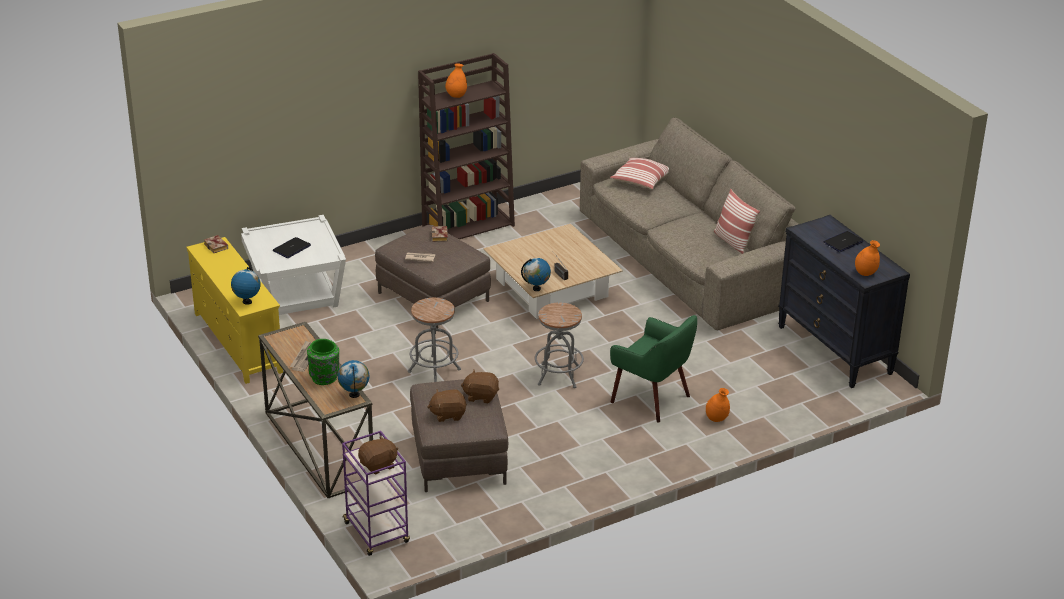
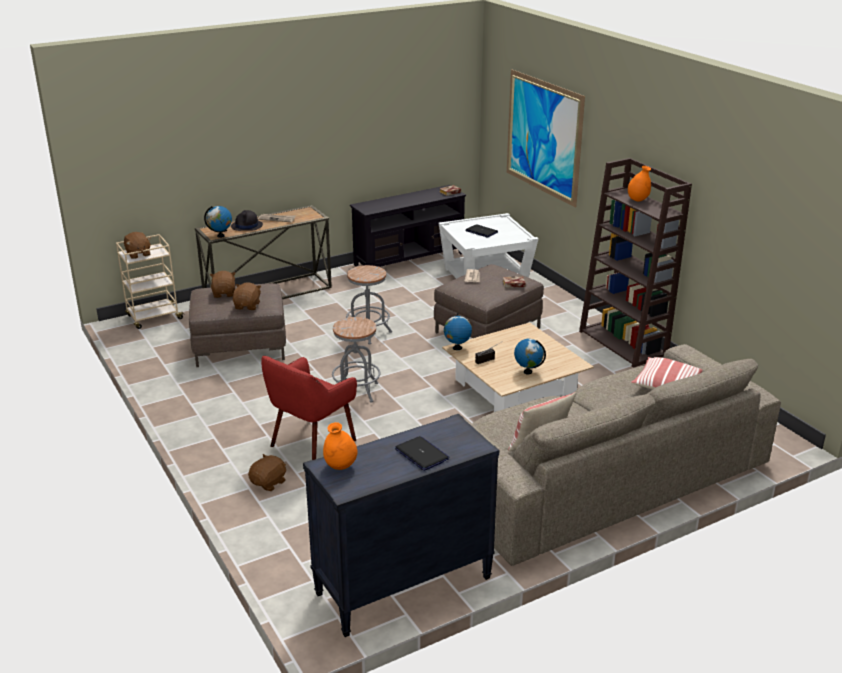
camera: 90 degrees right, 5 degrees down
yellow tv stand [186,237,283,384] -> black tv stand [350,185,466,267]
globe [231,267,261,305] -> globe moved to [514,338,546,375]
green vase [307,339,339,385] -> black hat [231,210,263,231]
purple cart [342,431,410,556] -> beige cart [116,234,185,329]
green armchair [610,315,697,423] -> red armchair [261,356,357,460]
orange vase [706,388,730,422] -> brown plush toy [248,454,286,491]
none -> picture [507,69,585,208]

